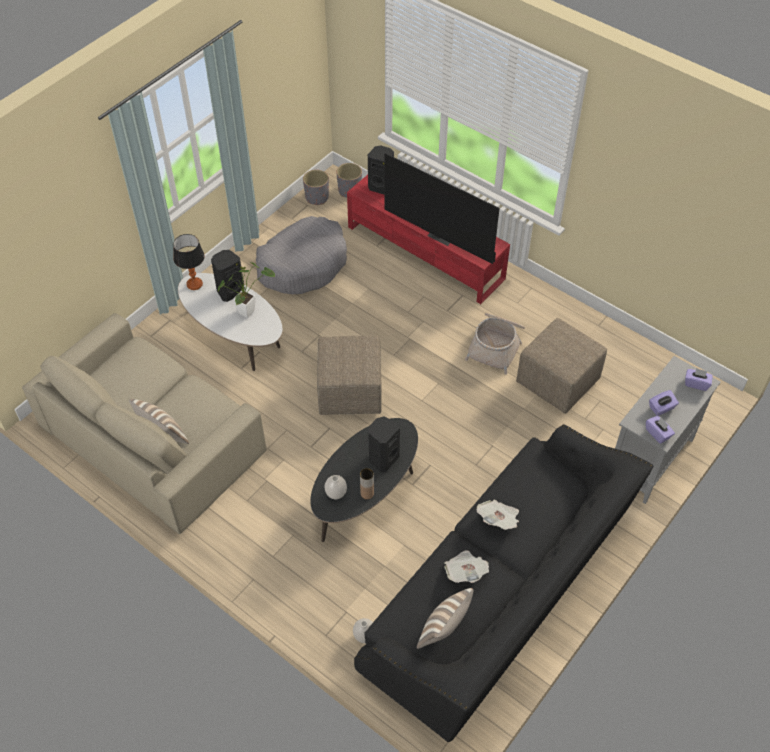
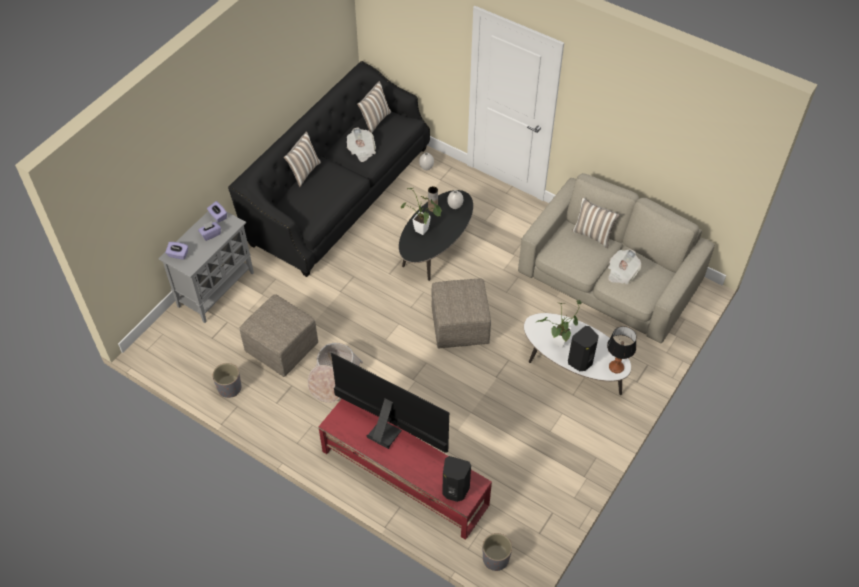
camera: 175 degrees right, 0 degrees up
grey dog bed [256,216,347,294] -> none
grey planter [303,170,329,205] -> grey planter moved to [213,363,242,398]
black speaker [368,416,400,472] -> potted plant [401,188,442,235]
newspaper [477,500,519,530] -> newspaper moved to [608,249,641,284]
none -> pillow [284,131,321,187]

